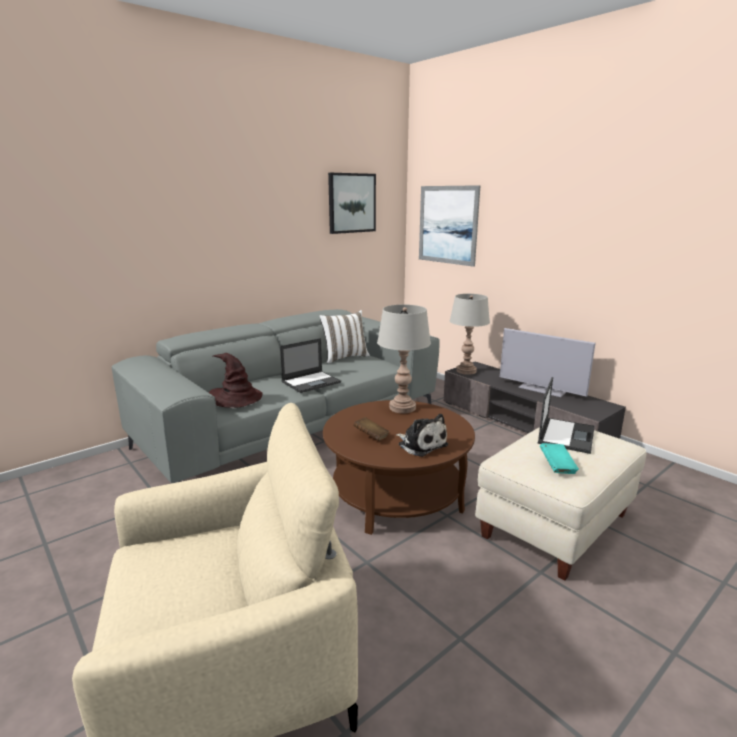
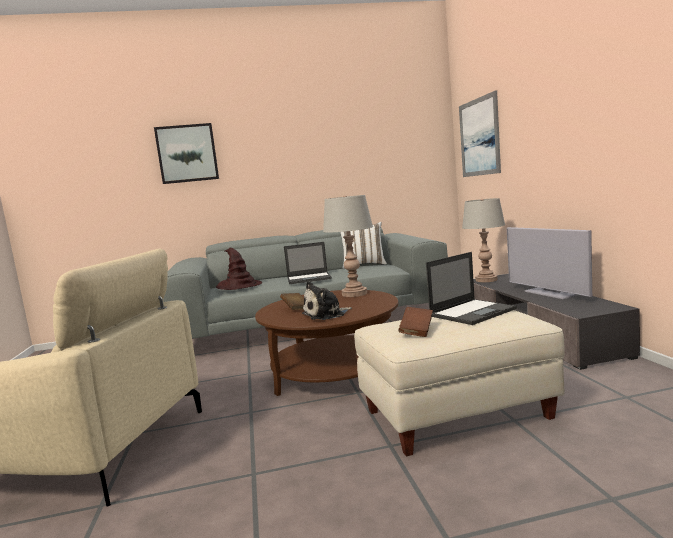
camera: 30 degrees right, 10 degrees down
picture [328,173,376,234] -> picture moved to [154,123,219,184]
plush toy [396,414,448,457] -> plush toy turned 75 degrees clockwise [302,281,352,320]
turquoise book [540,443,579,474] -> brown book [398,307,433,337]

